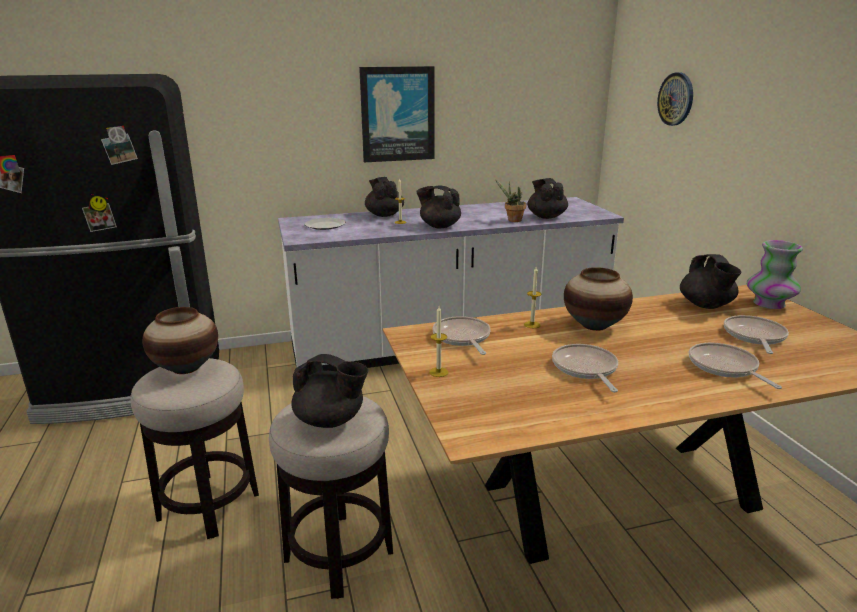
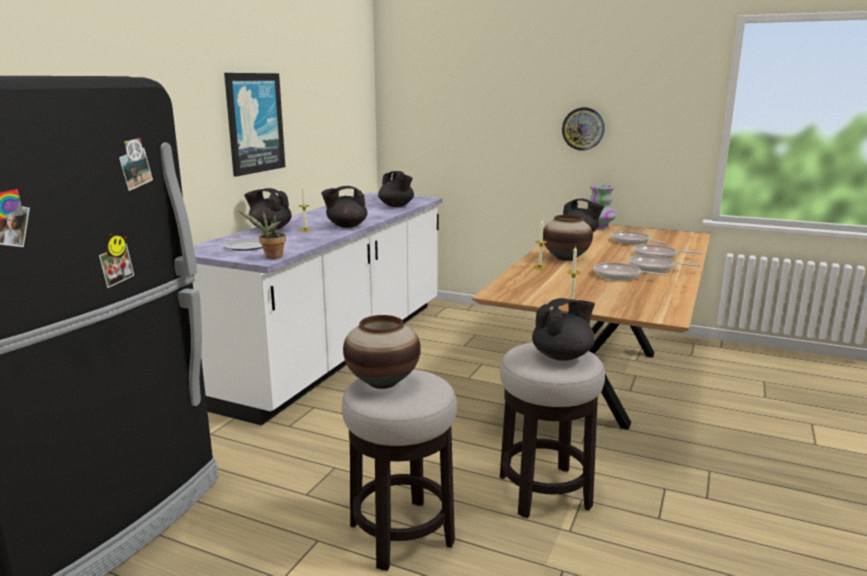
camera: 50 degrees left, 5 degrees down
frying pan [433,316,491,355] -> frying pan moved to [628,255,702,272]
potted plant [495,179,526,222] -> potted plant moved to [239,211,286,259]
black teapot [528,178,568,219] -> black teapot turned 150 degrees counterclockwise [378,171,414,207]
wall clock [657,72,693,126] -> wall clock moved to [562,107,605,151]

